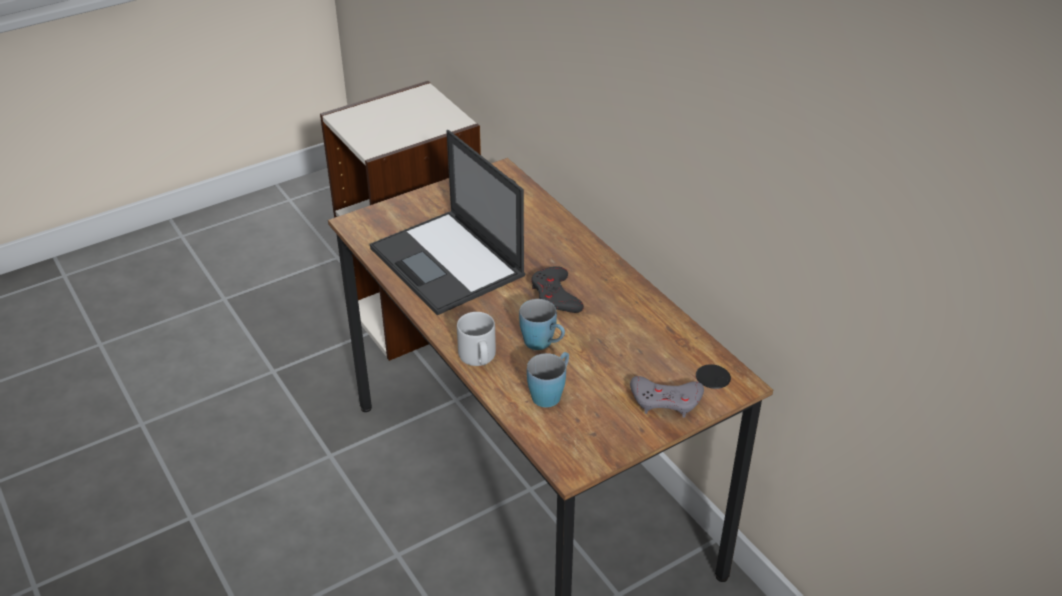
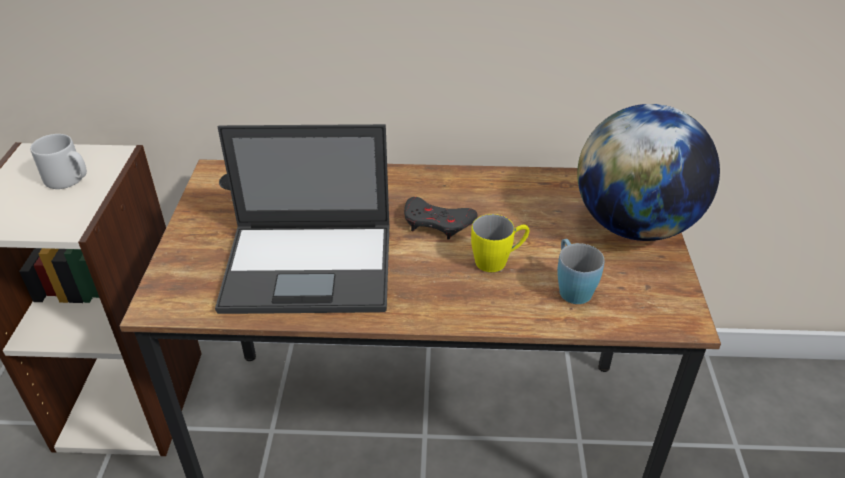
camera: 55 degrees left, 0 degrees up
grey mug [457,312,496,366] -> grey mug moved to [30,134,87,189]
blue mug [519,299,565,350] -> yellow mug [471,214,530,272]
grey game controller [630,376,704,417] -> globe [577,104,720,241]

